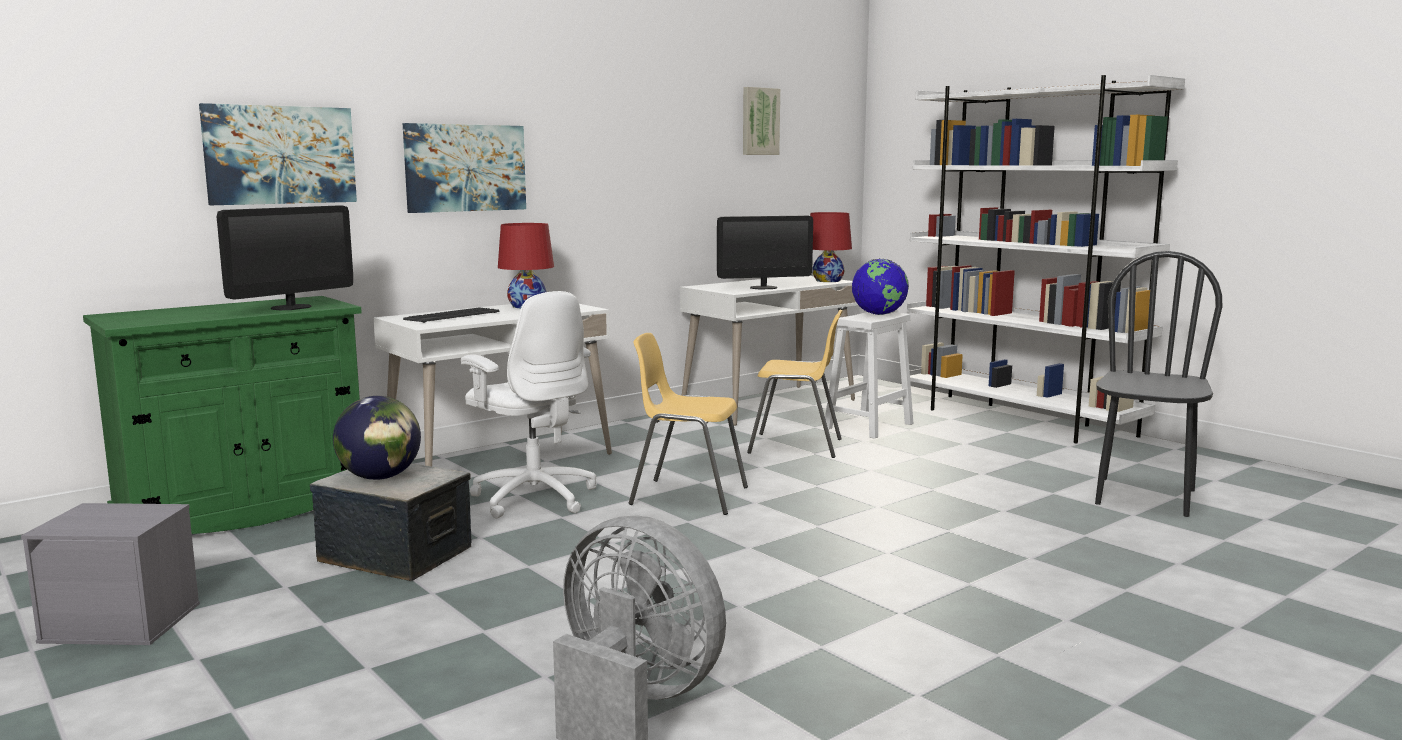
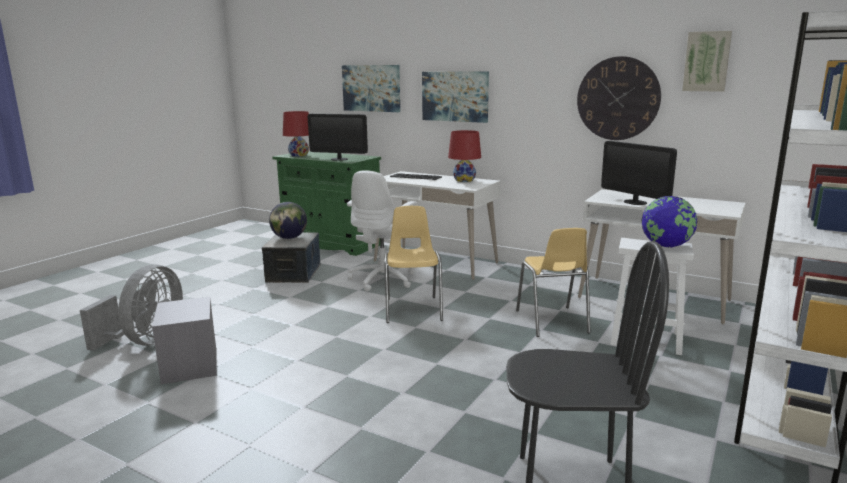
camera: 70 degrees right, 5 degrees up
grey storage box [21,503,200,645] -> grey storage box moved to [152,297,217,384]
red table lamp [810,212,852,282] -> red table lamp moved to [283,111,309,157]
none -> wall clock [577,56,661,140]

